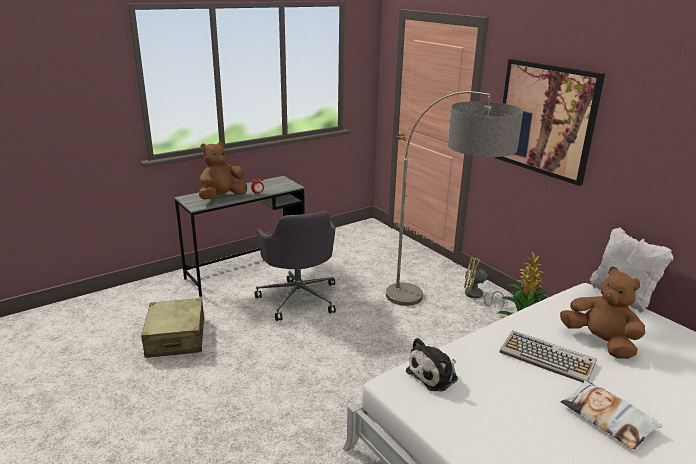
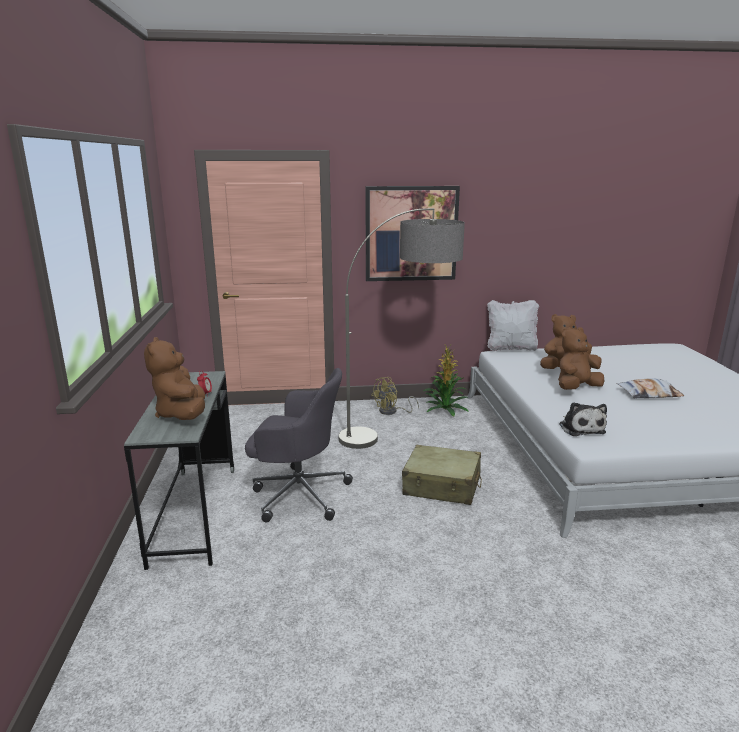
camera: 60 degrees left, 5 degrees down
beige suitcase [141,298,204,358] -> beige suitcase moved to [402,445,482,505]
keyboard [499,330,597,383] -> brown plush toy [558,327,604,390]

